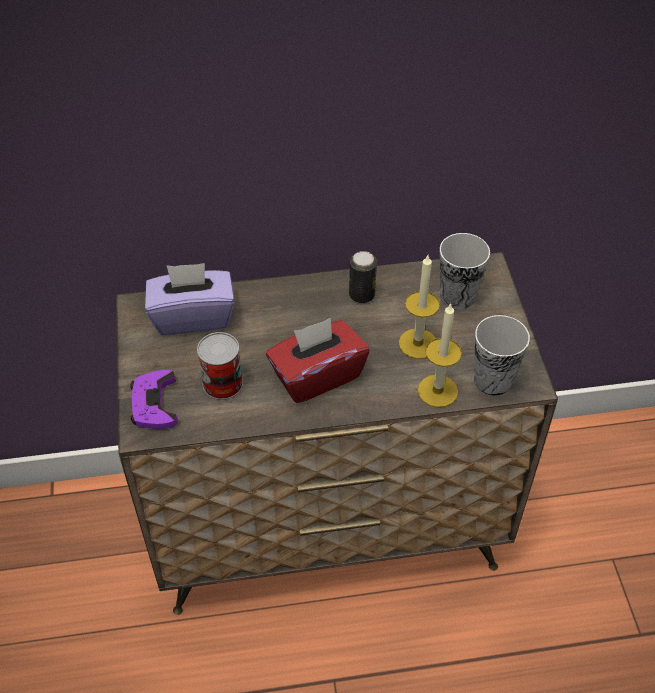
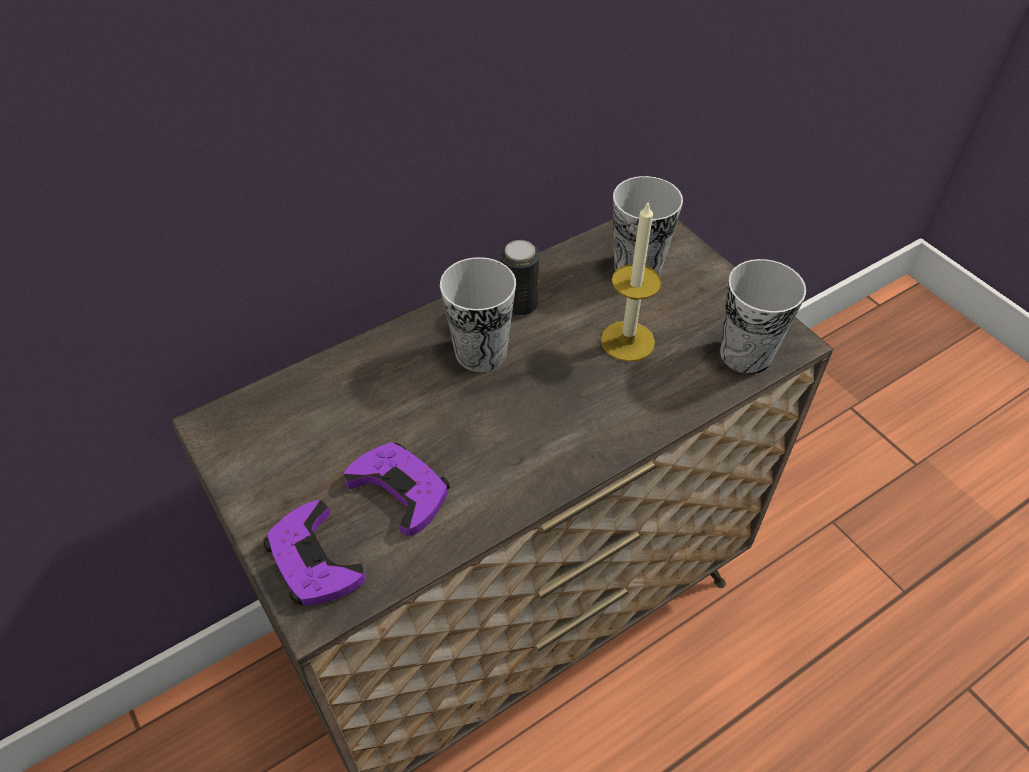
camera: 25 degrees left, 0 degrees up
purple tissue box [145,263,235,335] -> none
can [197,332,243,400] -> purple game controller [344,442,450,536]
red tissue box [266,318,370,403] -> none
candle [418,303,462,408] -> none
none -> cup [440,257,516,372]

